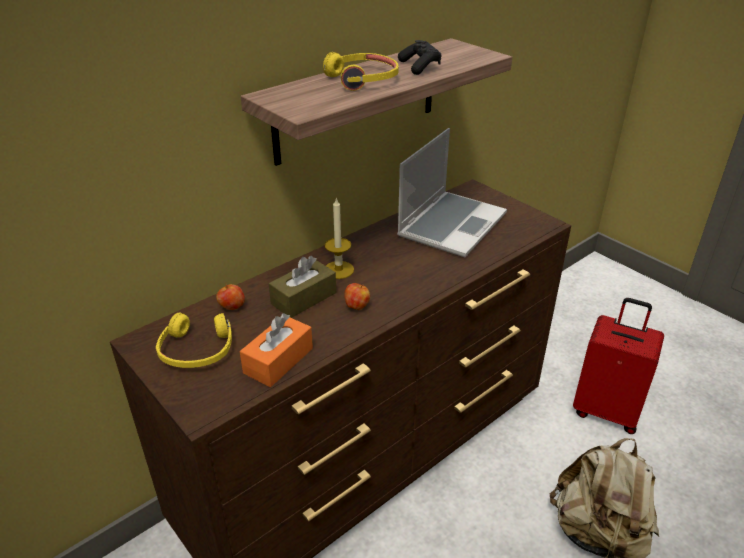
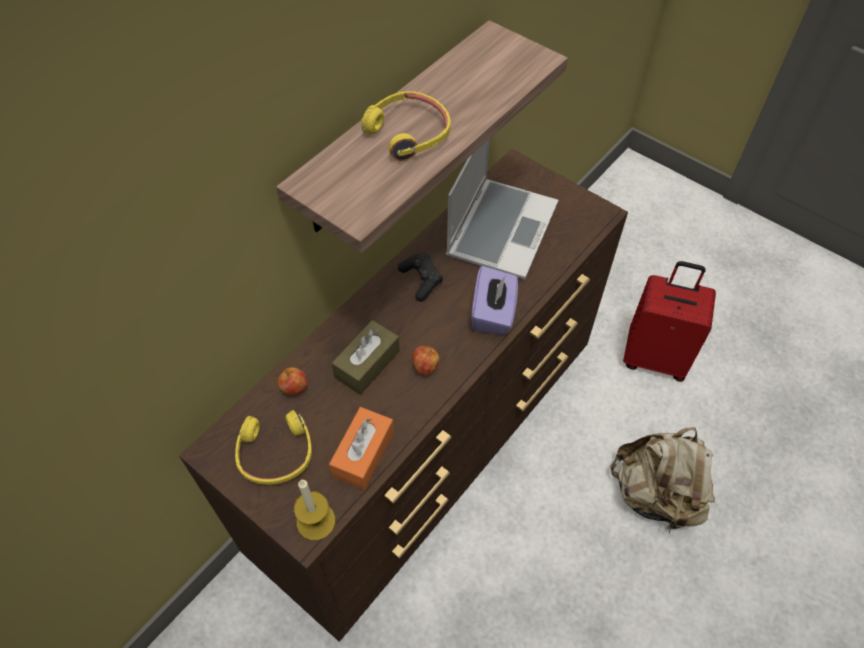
camera: 10 degrees left, 20 degrees up
candle [325,197,354,279] -> candle moved to [294,480,335,541]
black game controller [398,40,441,75] -> black game controller moved to [398,252,443,301]
none -> purple tissue box [471,266,518,335]

